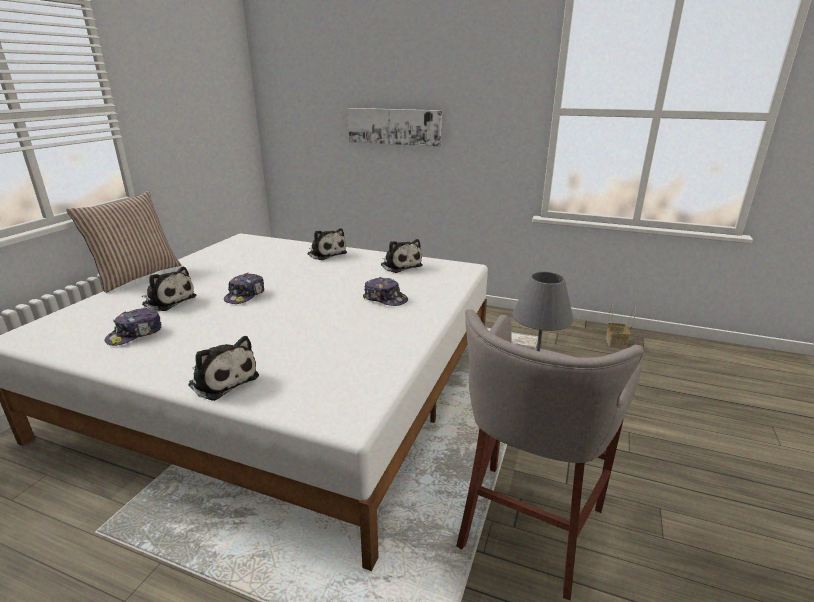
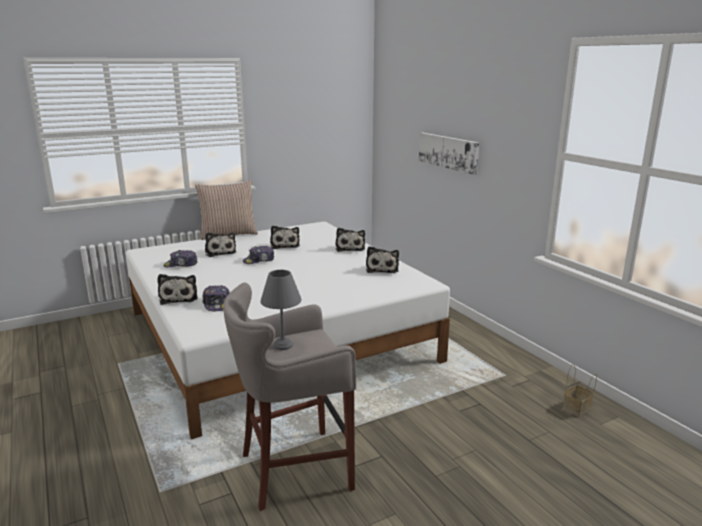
camera: 40 degrees right, 5 degrees down
cap [363,277,408,306] -> cap moved to [202,285,230,311]
none -> plush toy [270,226,300,249]

